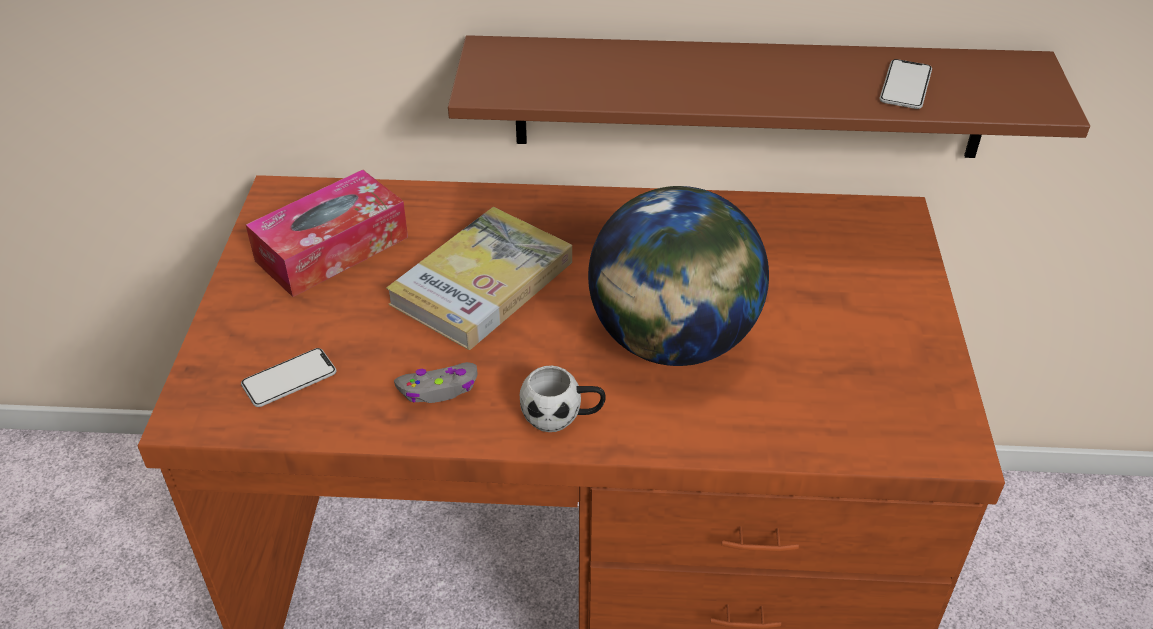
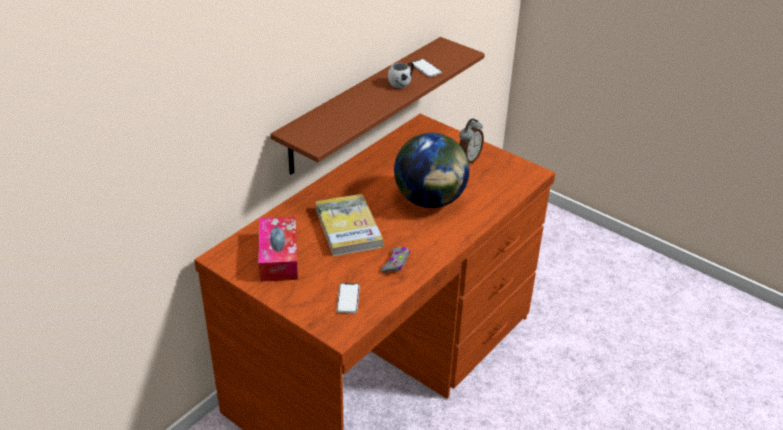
camera: 55 degrees left, 5 degrees down
white mug [520,366,606,432] -> white mug moved to [388,62,414,88]
none -> alarm clock [459,118,484,163]

